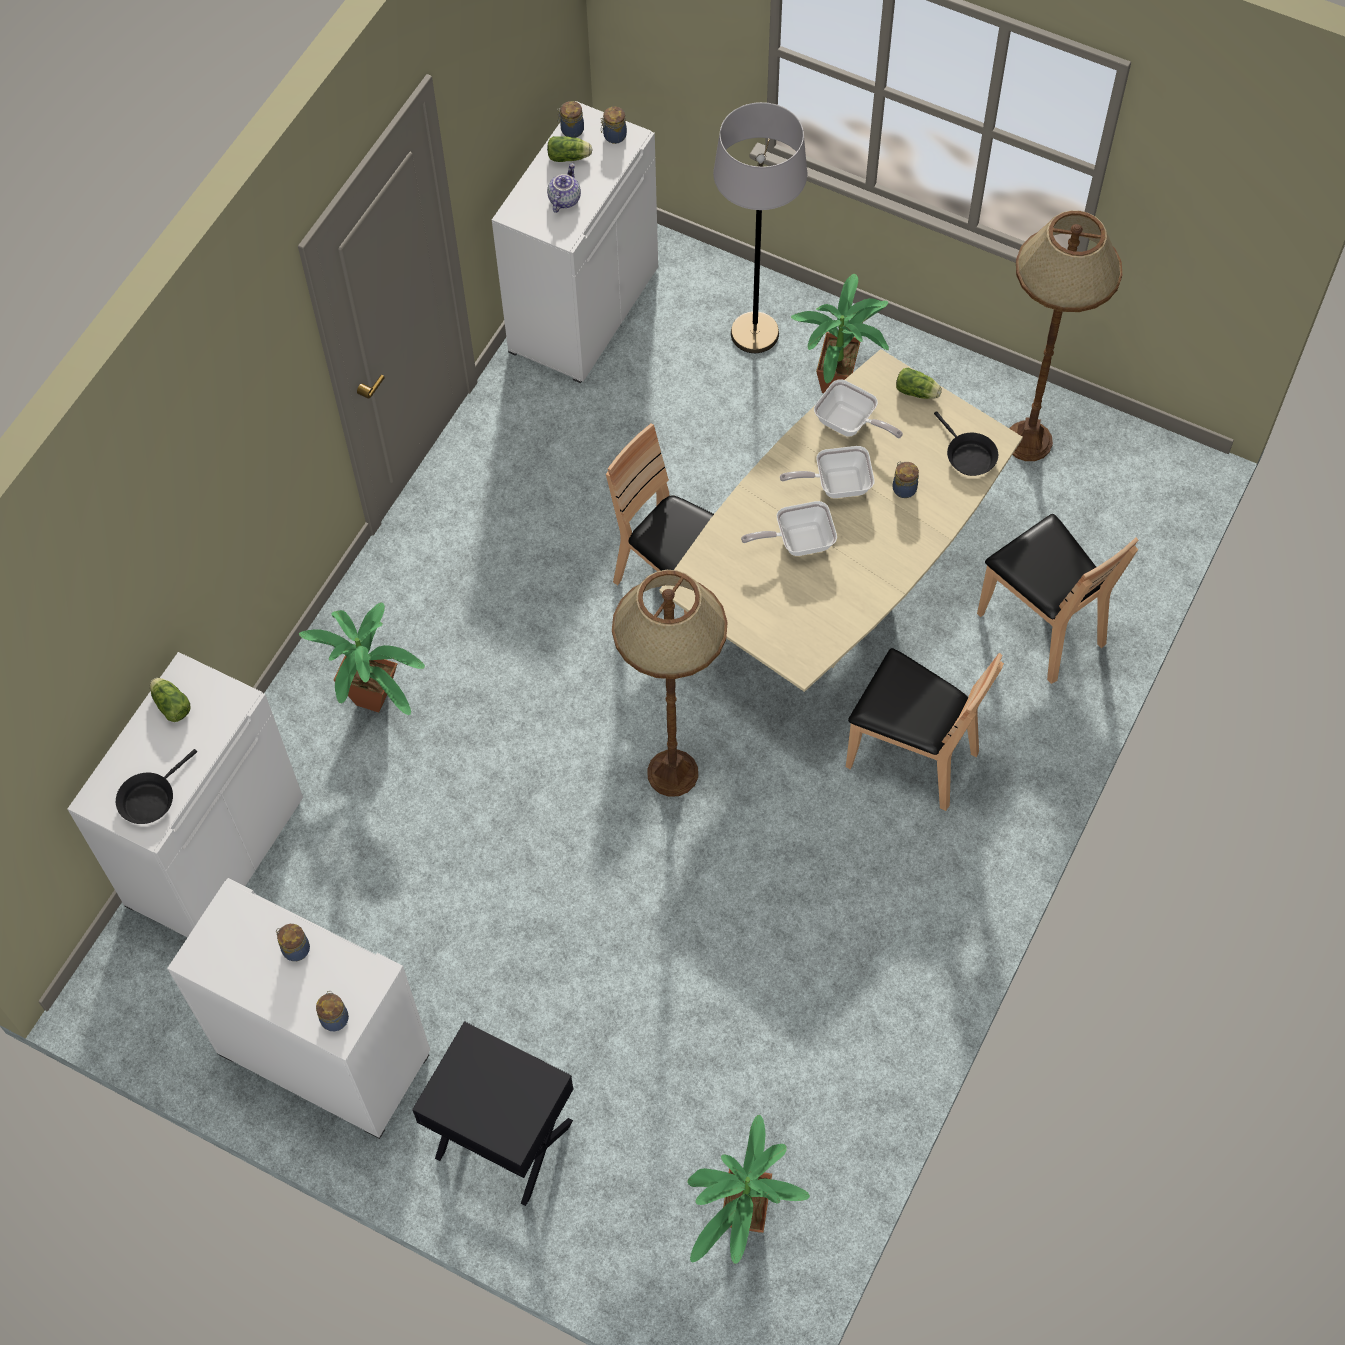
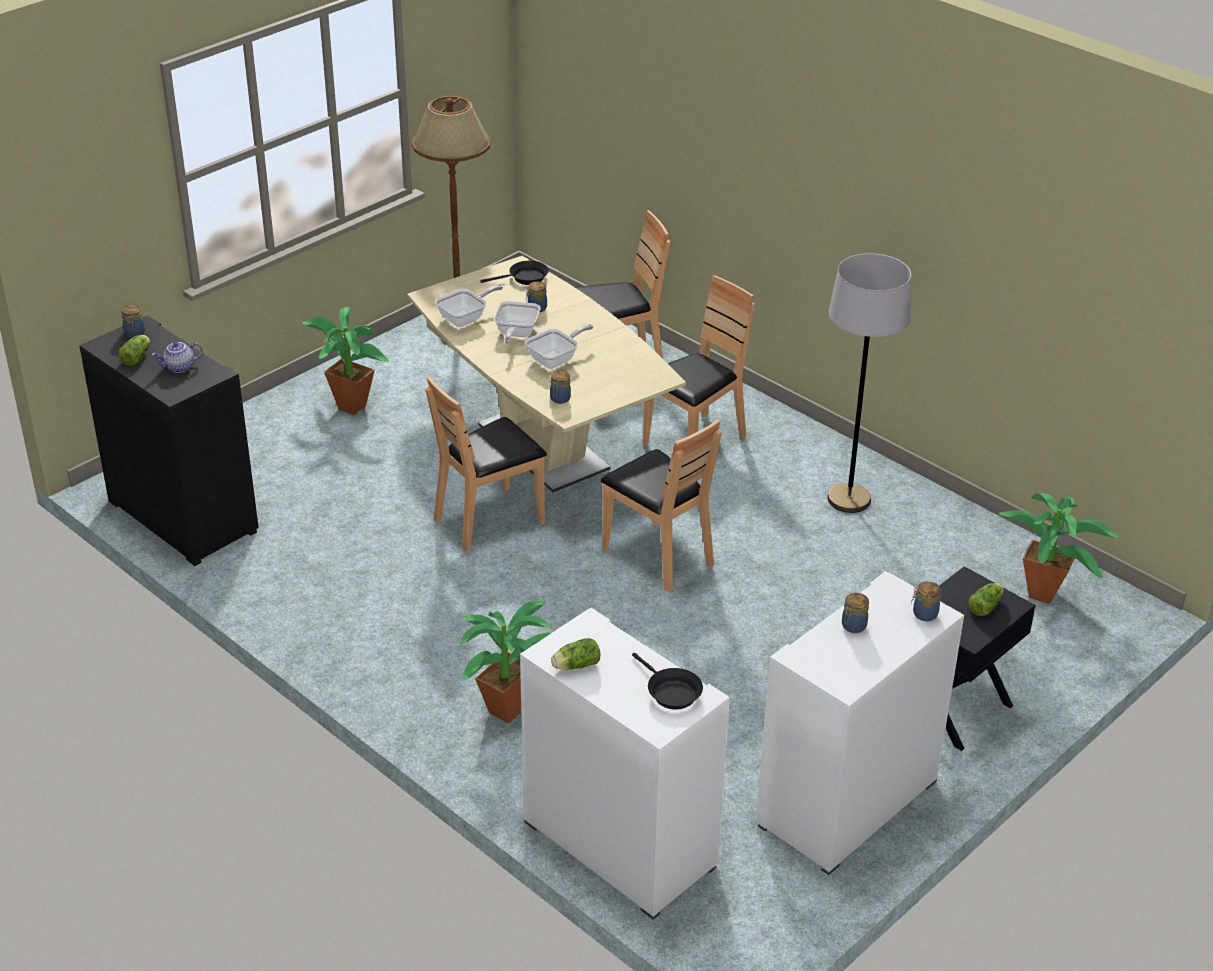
camera: 75 degrees left, 25 degrees down
white cabinet [492,101,658,383] -> black cabinet [79,316,259,566]
teapot [547,163,581,213] -> teapot turned 60 degrees counterclockwise [152,342,203,373]
jar [557,101,584,138] -> jar moved to [550,371,571,404]
brown floor lamp [612,570,727,797] -> brown chair [600,419,722,592]
grey floor lamp [713,102,807,353] -> grey floor lamp moved to [827,253,911,513]
frying pan [741,501,837,556] -> frying pan turned 135 degrees counterclockwise [525,324,593,369]
lettuce [896,368,942,399] -> lettuce moved to [969,583,1004,616]

